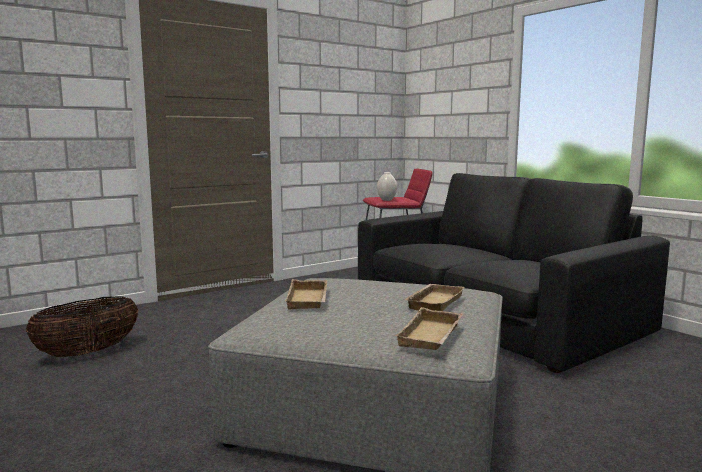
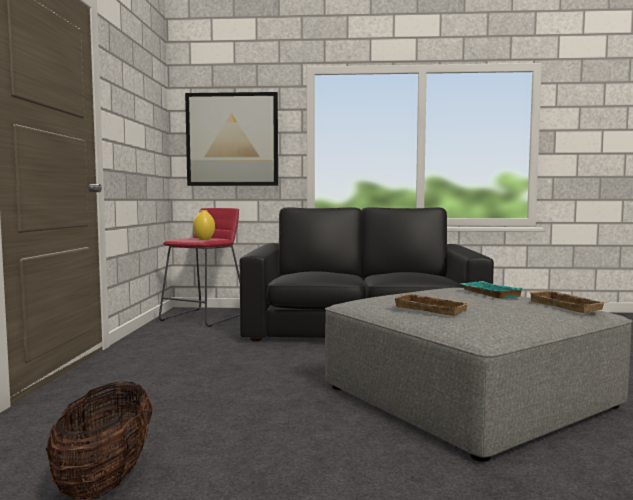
camera: 50 degrees left, 5 degrees down
white vase [377,172,397,201] -> yellow vase [193,210,215,240]
beige tray [404,284,464,311] -> turquoise tray [461,281,523,299]
none -> picture [185,92,278,186]

